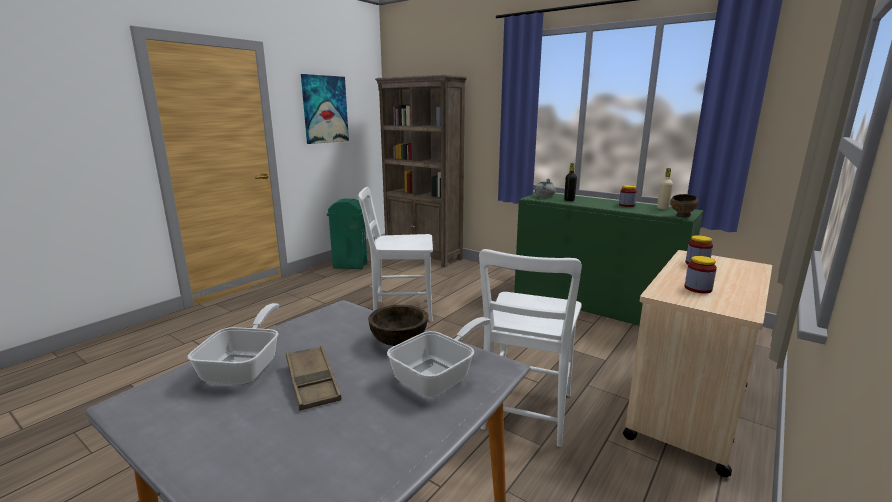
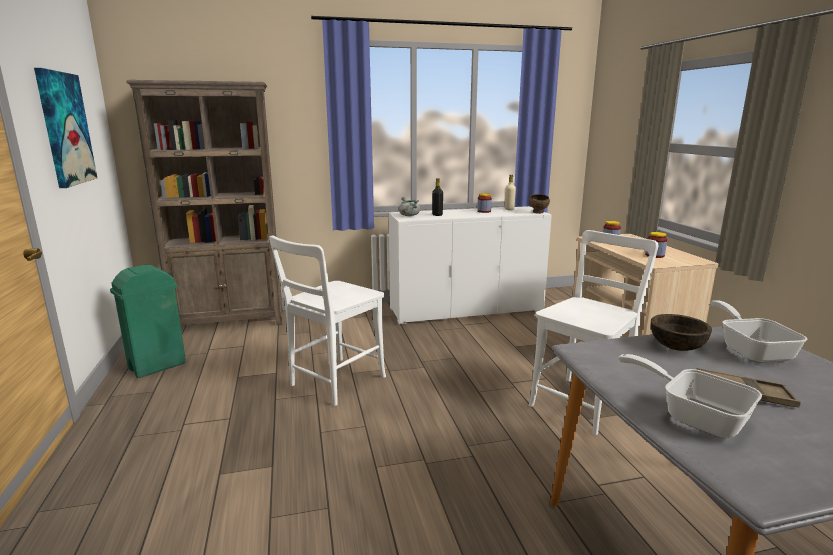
camera: 50 degrees left, 0 degrees up
white chair [479,249,582,447] -> white chair turned 105 degrees counterclockwise [529,230,658,435]
green cabinet [514,193,704,326] -> white cabinet [388,206,552,324]

